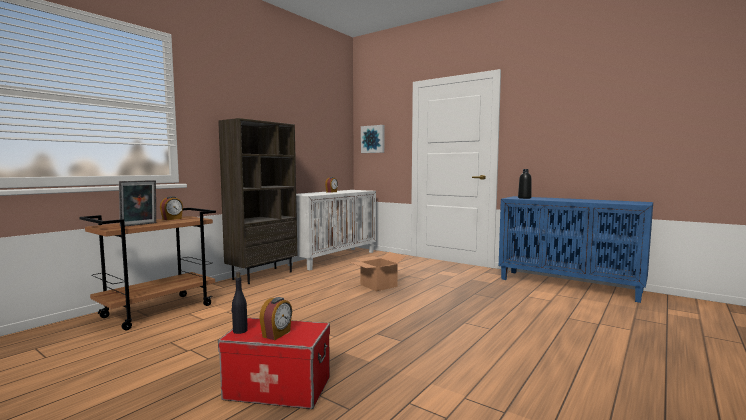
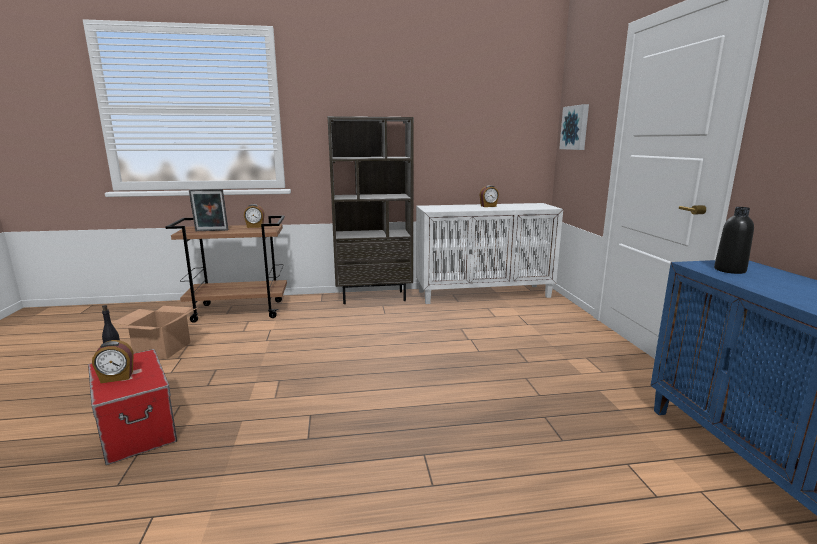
camera: 45 degrees right, 10 degrees up
cardboard box [350,252,406,291] -> cardboard box moved to [112,306,199,359]

